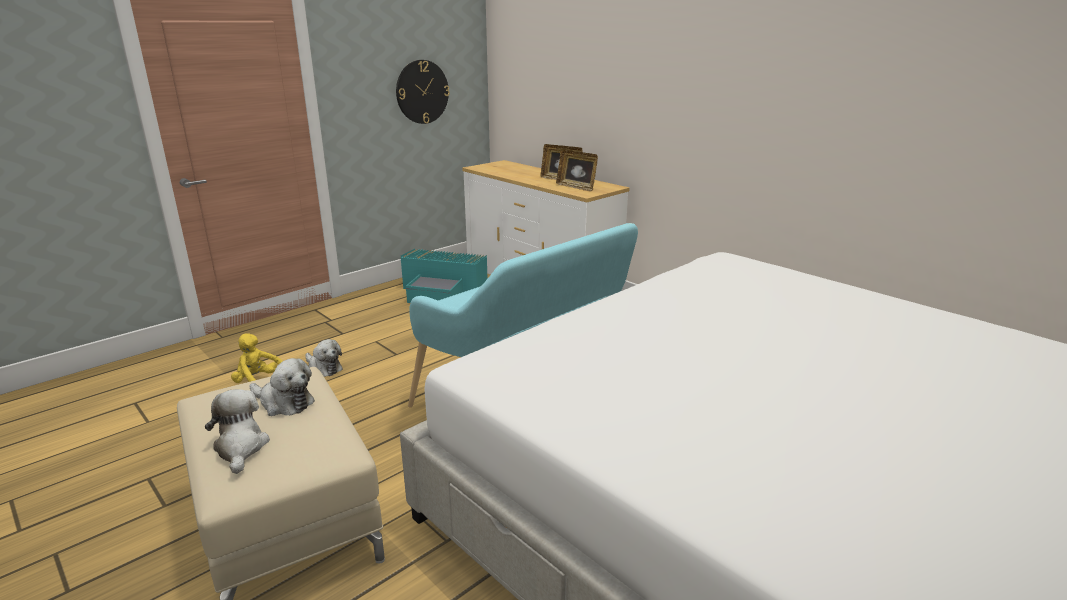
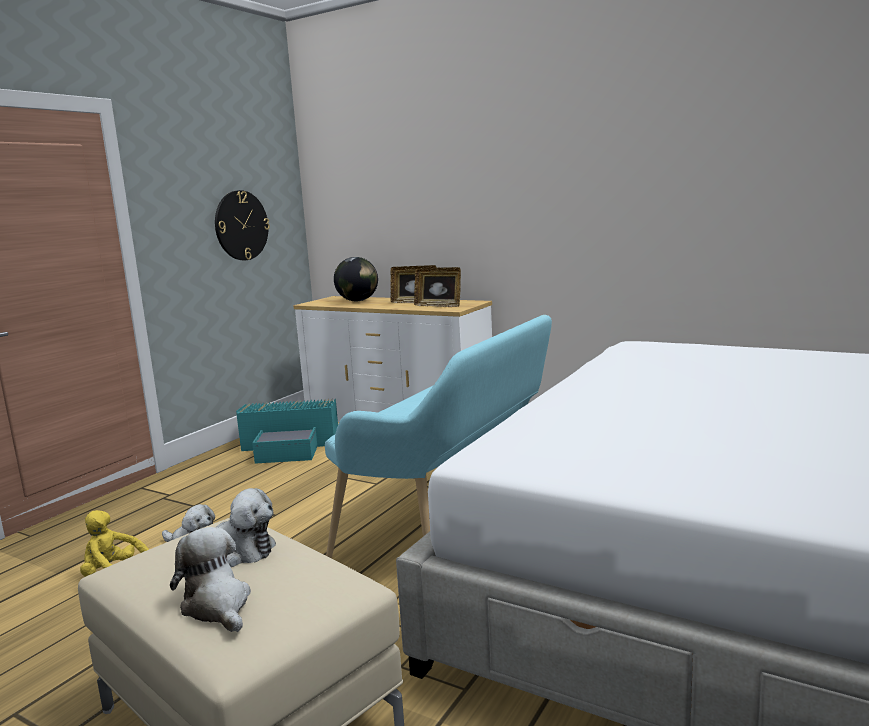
camera: 15 degrees left, 10 degrees down
none -> globe [334,257,378,301]

